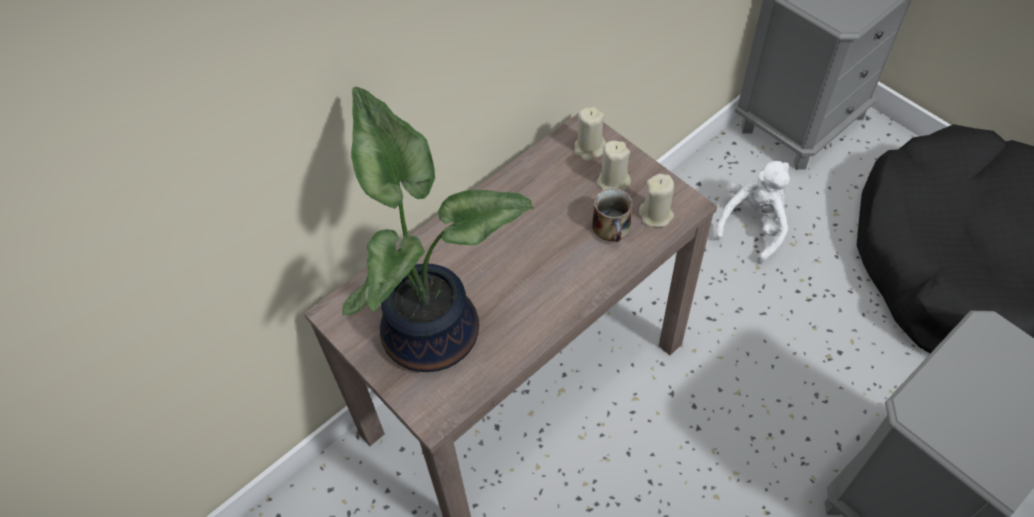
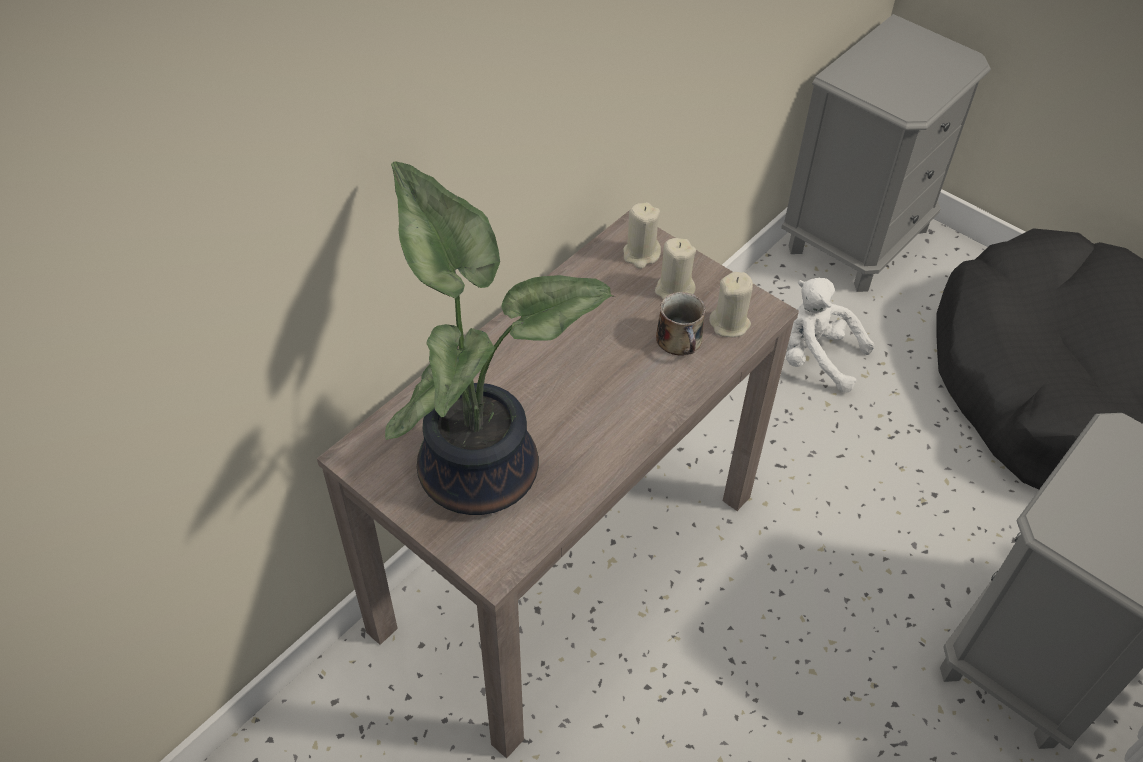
camera: 10 degrees left, 5 degrees down
white plush toy [713,161,790,263] -> white plush toy turned 90 degrees counterclockwise [786,278,874,392]

